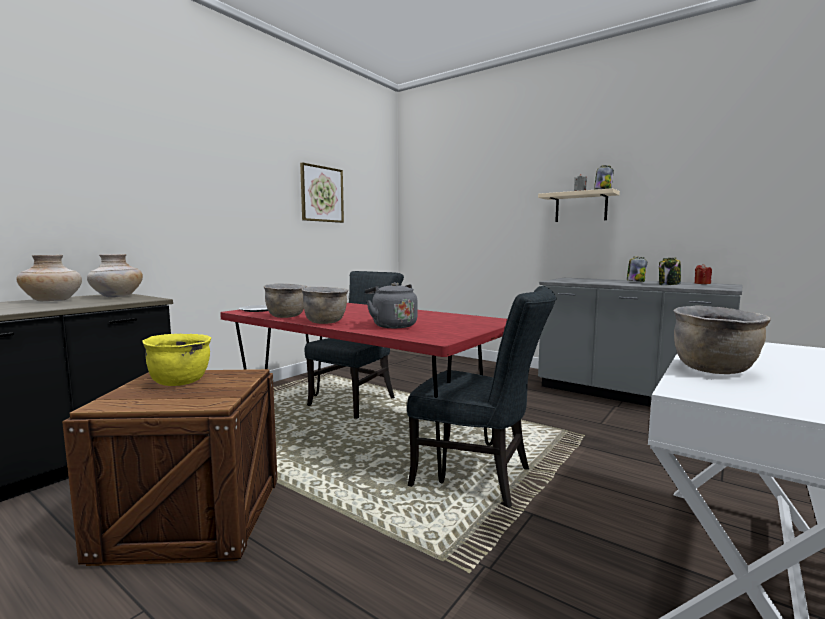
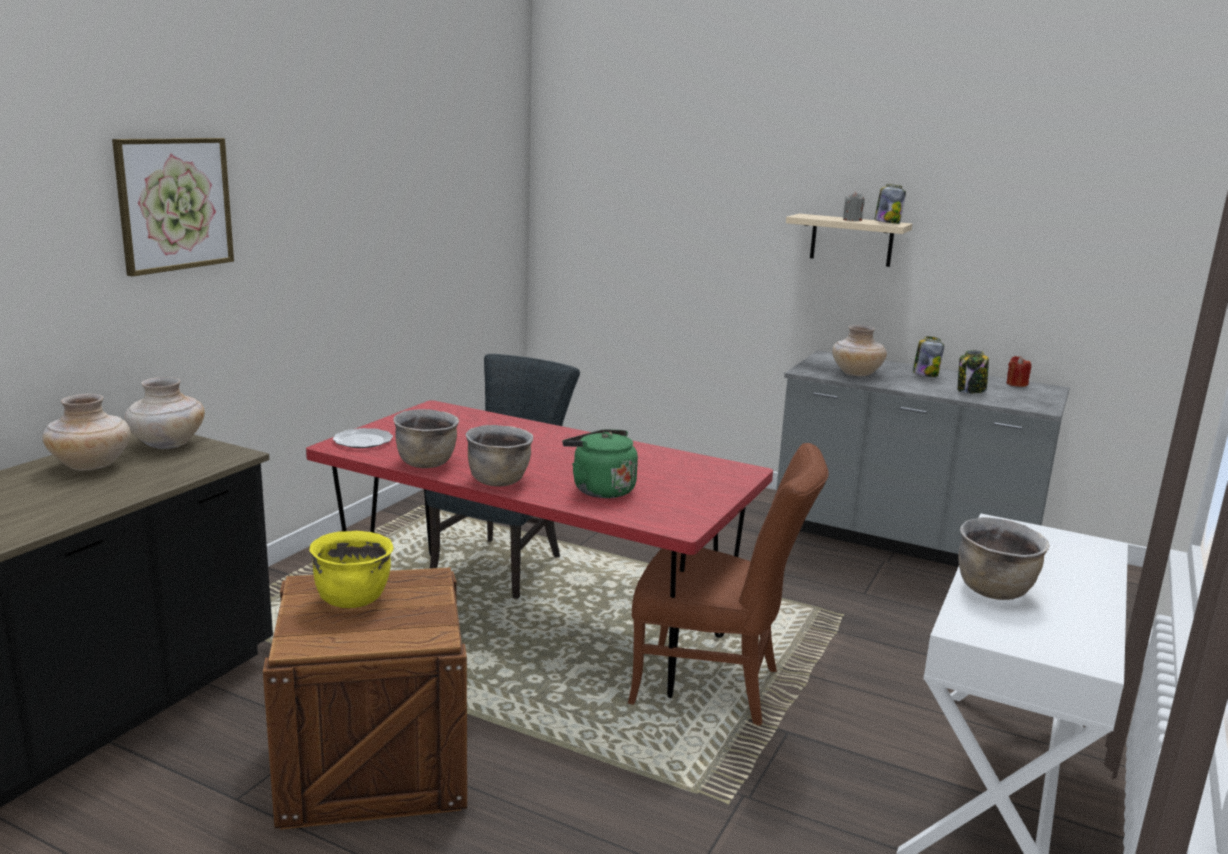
camera: 10 degrees left, 10 degrees up
picture [300,162,344,223] -> picture moved to [112,138,234,277]
grey kettle [365,282,418,328] -> green kettle [563,429,638,498]
grey chair [407,286,557,508] -> brown chair [628,443,829,726]
none -> beige vase [832,325,887,376]

